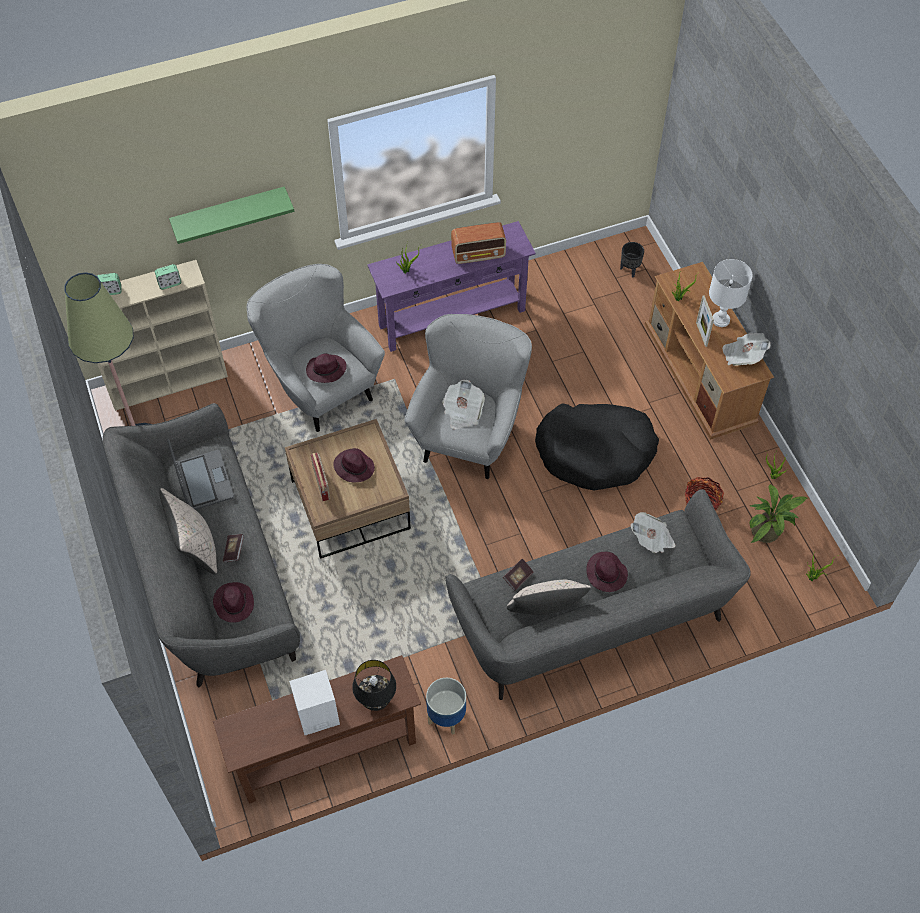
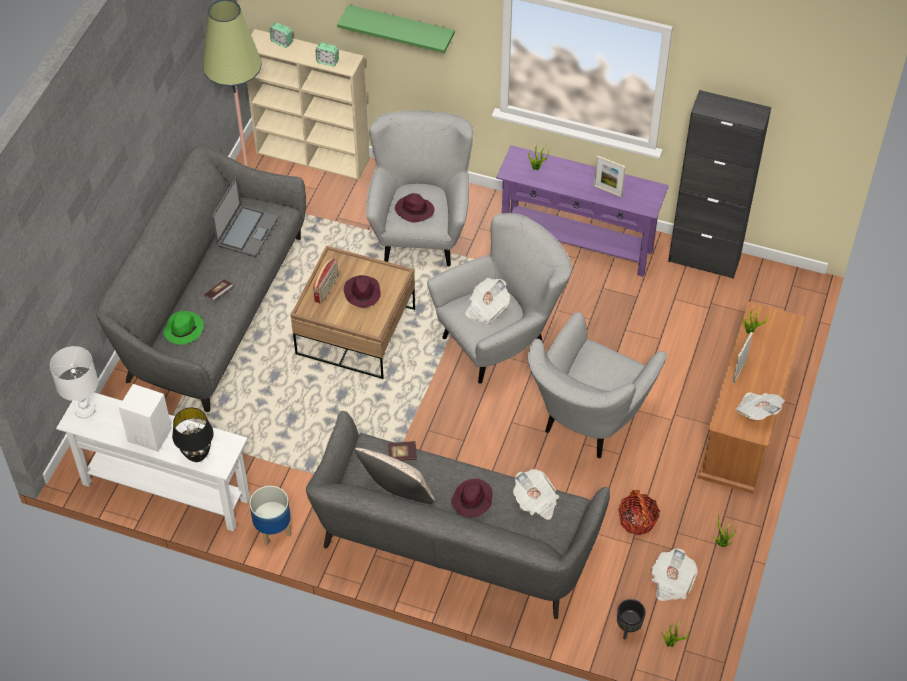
camera: 40 degrees right, 5 degrees down
beige pillow [159,488,217,574] -> none
purple hat [213,582,254,623] -> green hat [164,311,204,345]
brown console table [213,655,421,804] -> white console table [56,392,250,531]
radio [451,222,506,264] -> picture frame [594,155,626,197]
black dog bed [535,403,659,490] -> grey armchair [528,312,667,458]
black planter [620,242,644,278] -> black planter moved to [617,599,645,640]
white table lamp [709,259,753,327] -> white table lamp moved to [50,346,98,419]
potted plant [749,484,807,543] -> newspaper [651,548,698,601]
none -> black cabinet [668,90,771,279]

